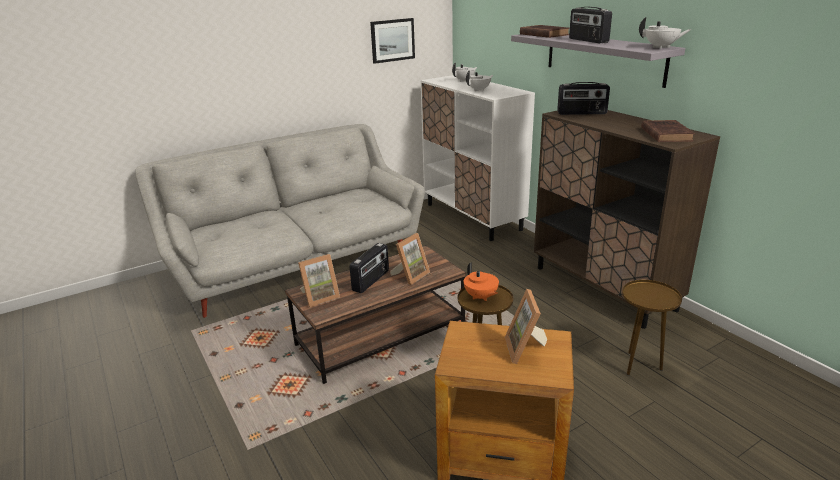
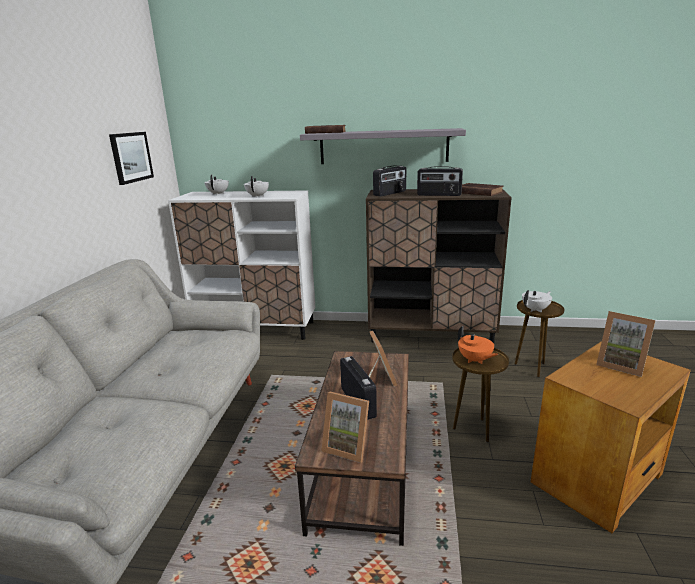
camera: 50 degrees left, 5 degrees down
picture frame [298,254,340,307] -> picture frame turned 105 degrees clockwise [321,391,369,463]
orange teapot [464,262,499,301] -> orange teapot turned 45 degrees clockwise [458,326,498,364]
radio [569,7,612,43] -> radio moved to [417,167,463,196]
white teapot [639,17,692,49] -> white teapot moved to [522,290,552,312]

